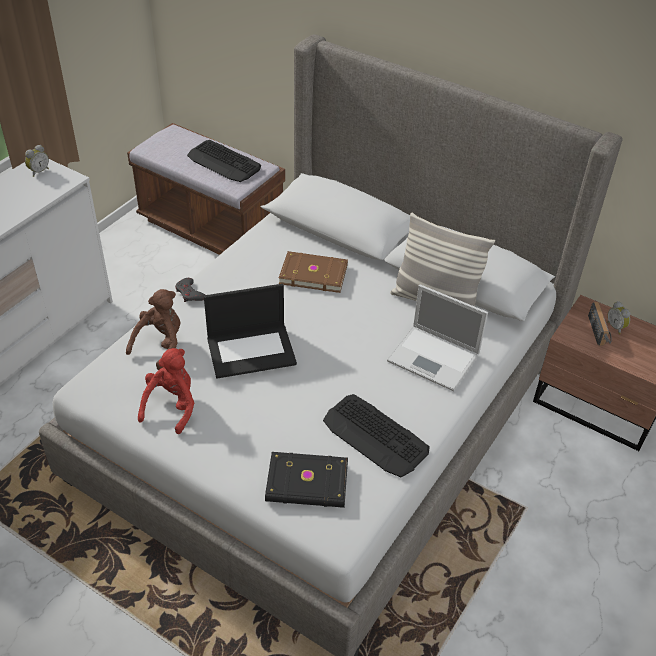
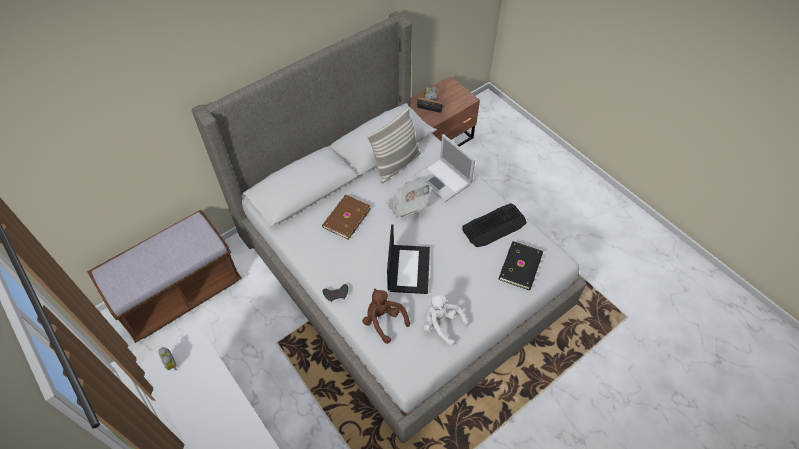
camera: 70 degrees left, 10 degrees up
red plush toy [138,348,194,434] -> white plush toy [423,294,469,346]
keyboard [187,140,261,182] -> none
laptop [387,284,488,391] -> laptop turned 90 degrees clockwise [415,134,475,202]
none -> newspaper [386,179,432,218]

